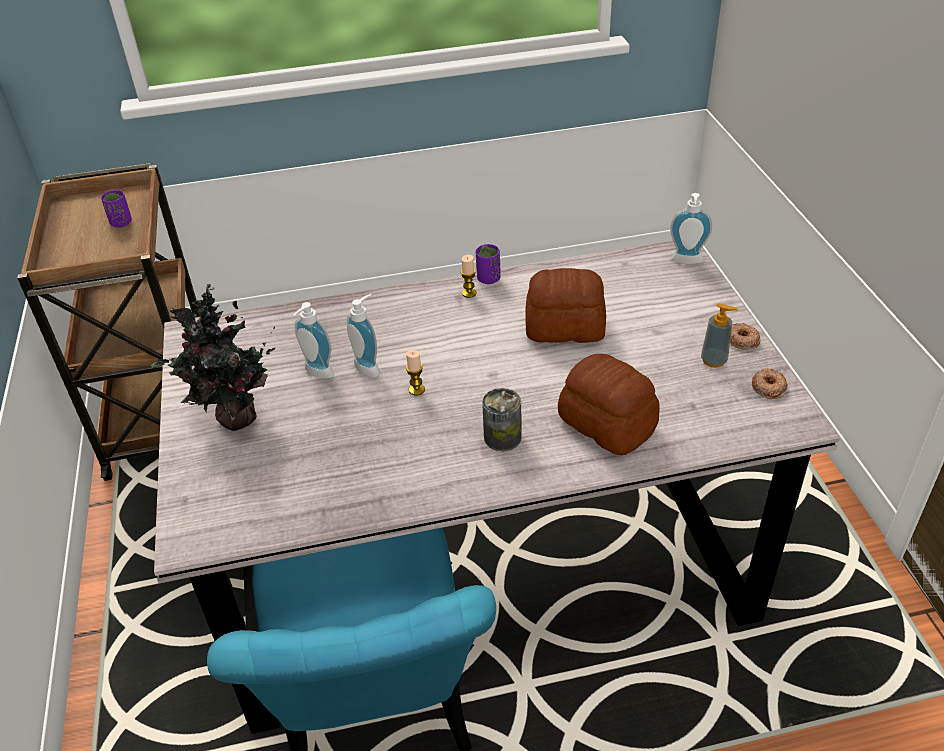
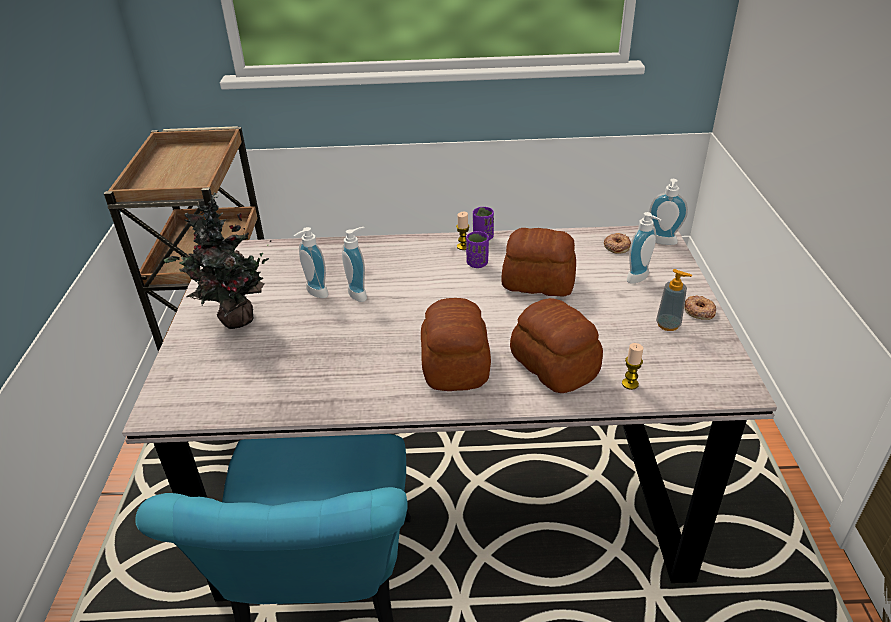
camera: 10 degrees right, 5 degrees down
purple cup [101,190,132,228] -> purple cup moved to [466,231,489,268]
candle [406,350,425,395] -> candle moved to [622,343,643,390]
can [482,388,522,451] -> bread [421,298,491,391]
donut [752,368,788,399] -> donut moved to [604,233,631,254]
none -> soap dispenser [627,212,661,284]

